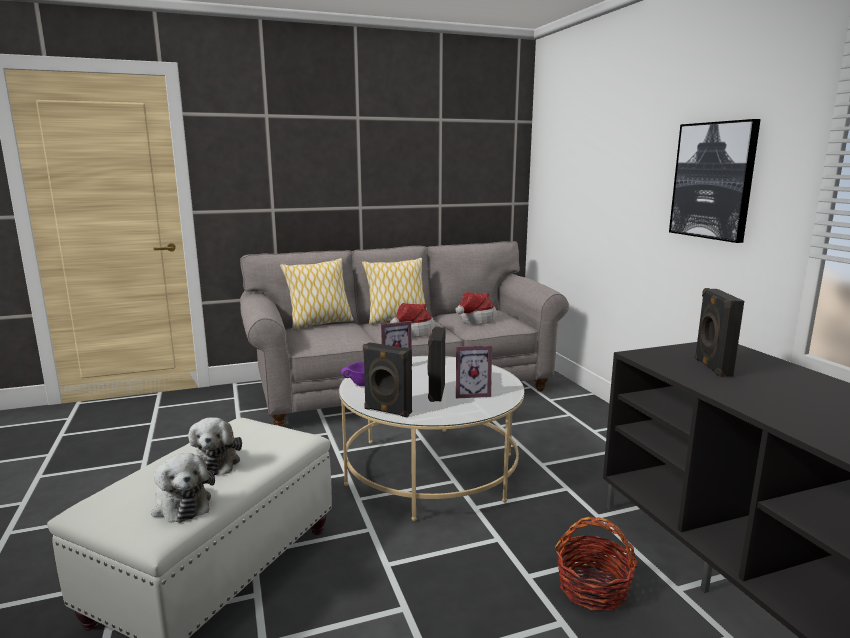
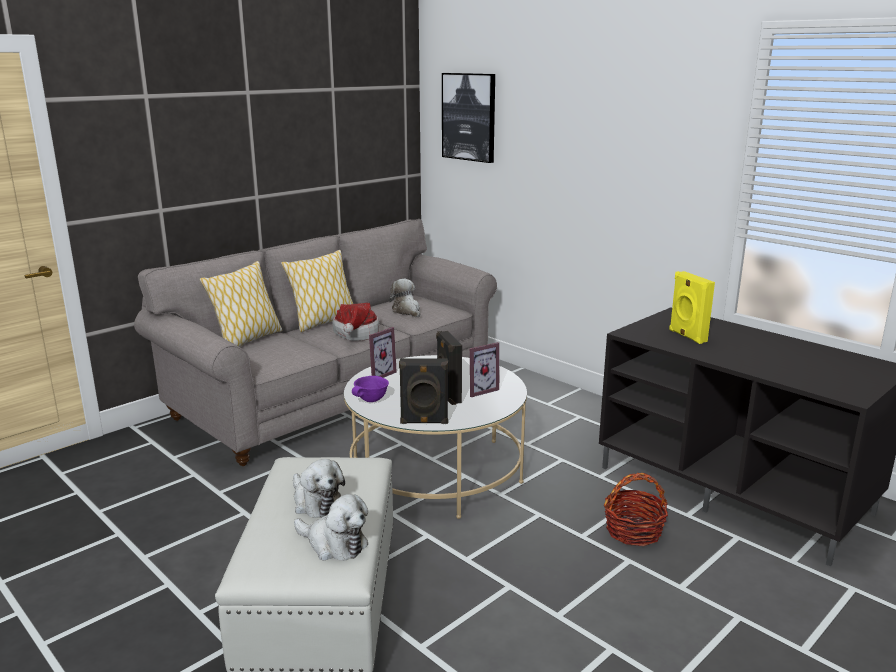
camera: 25 degrees left, 5 degrees up
hat [455,292,497,324] -> plush toy [389,279,420,317]
picture [669,119,761,243] -> picture moved to [442,73,495,163]
black speaker [694,288,744,377] -> yellow speaker [669,271,715,344]

